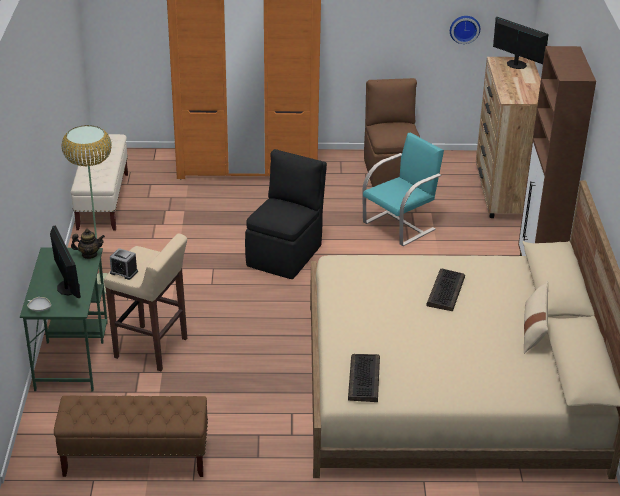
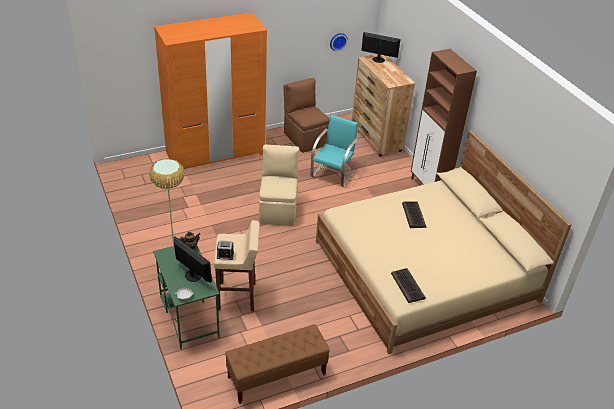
camera: 25 degrees left, 5 degrees up
beige bench [70,134,128,230] -> none
black chair [245,149,327,279] -> beige chair [259,144,299,226]
beige pillow [524,281,548,354] -> none

